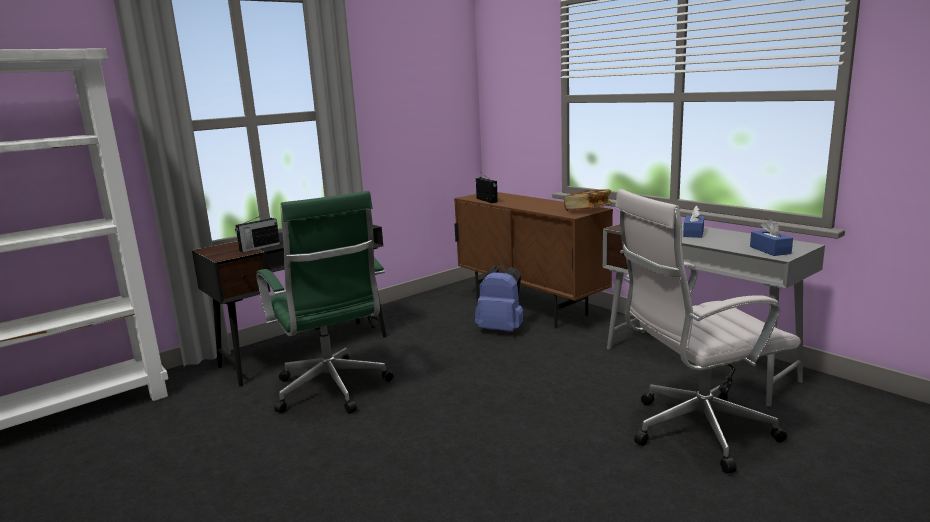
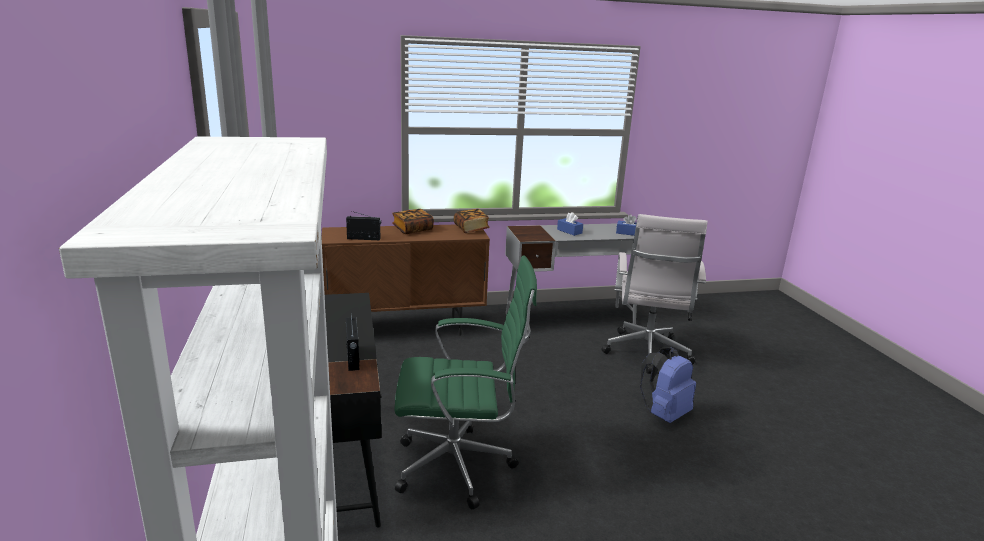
camera: 65 degrees left, 5 degrees up
blue backpack [475,265,523,332] -> blue backpack moved to [640,347,696,423]
none -> book [392,209,434,234]

